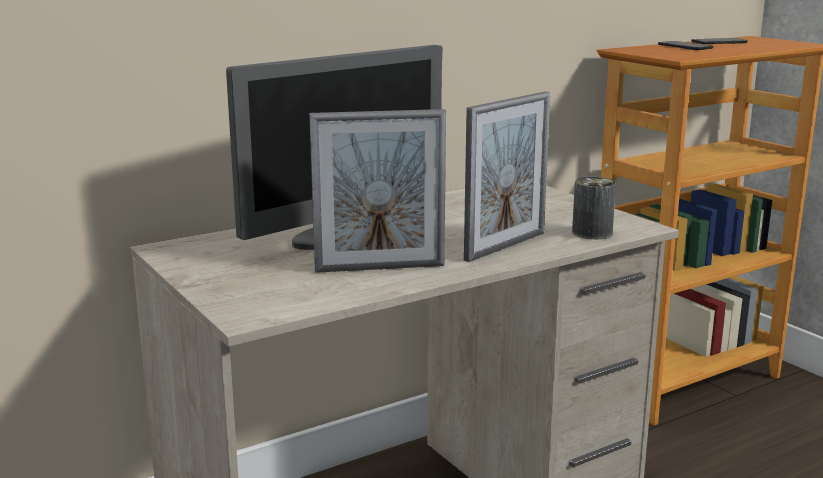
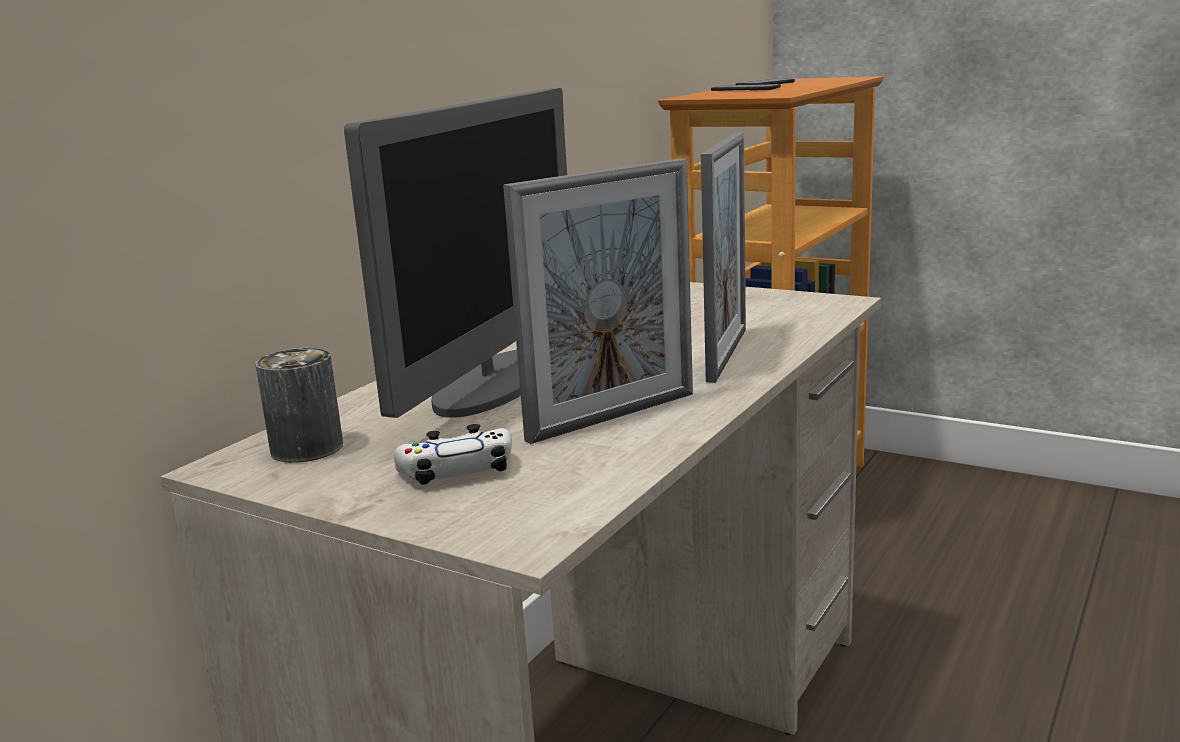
camera: 25 degrees left, 0 degrees up
can [572,177,616,239] -> can moved to [255,348,343,463]
none -> white game controller [394,424,512,485]

